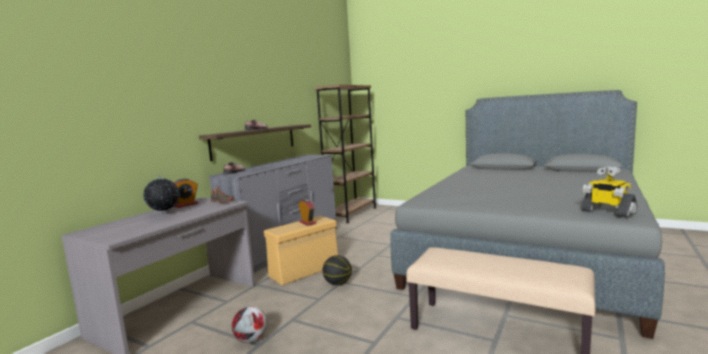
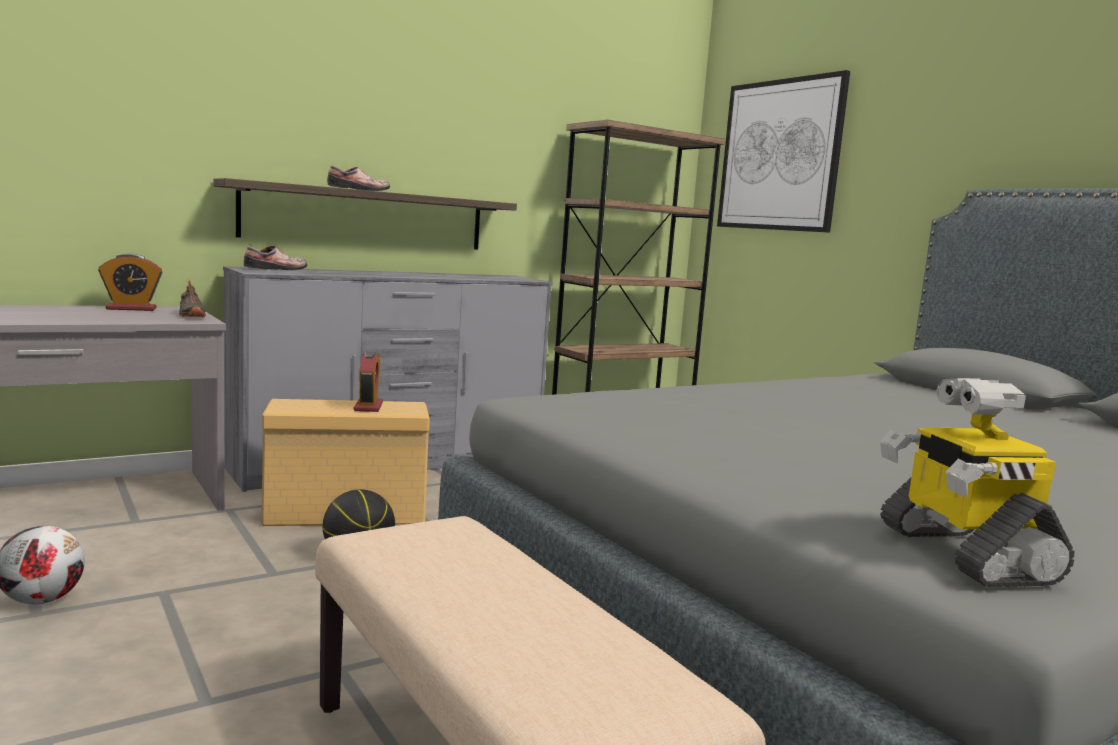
camera: 25 degrees right, 0 degrees up
globe [143,175,179,215] -> none
none -> picture [717,70,850,233]

